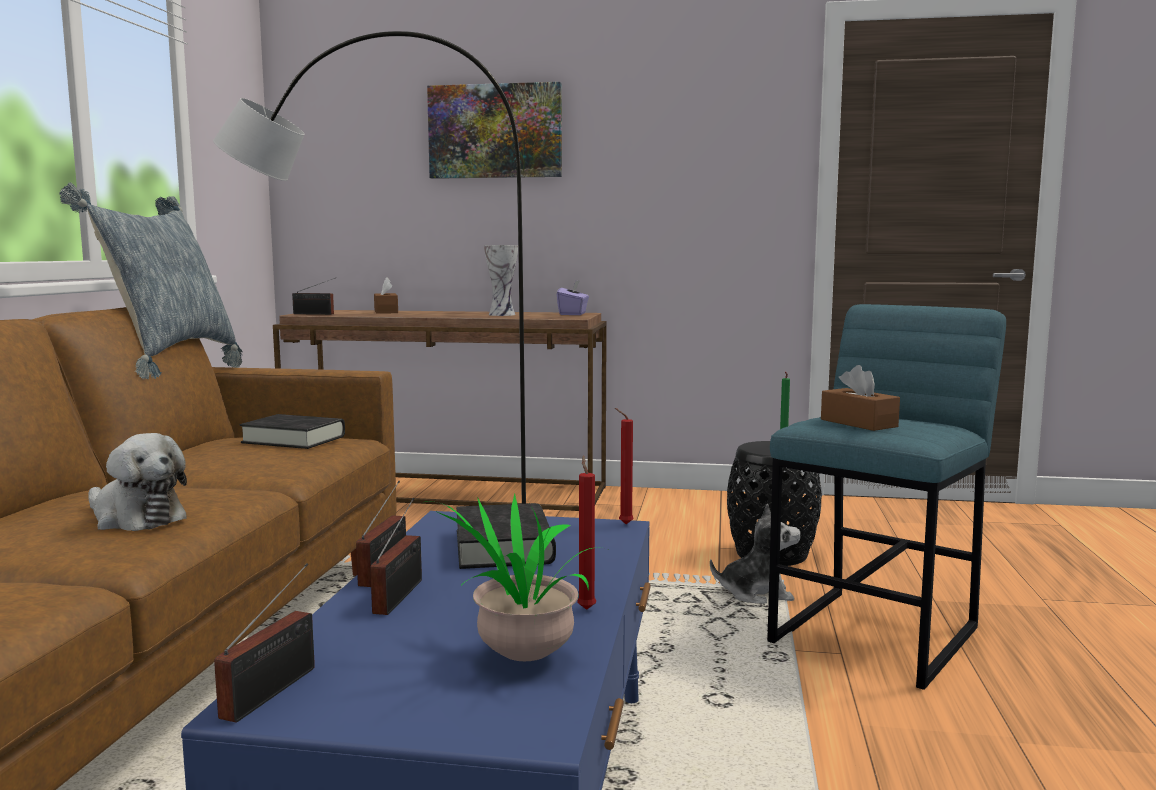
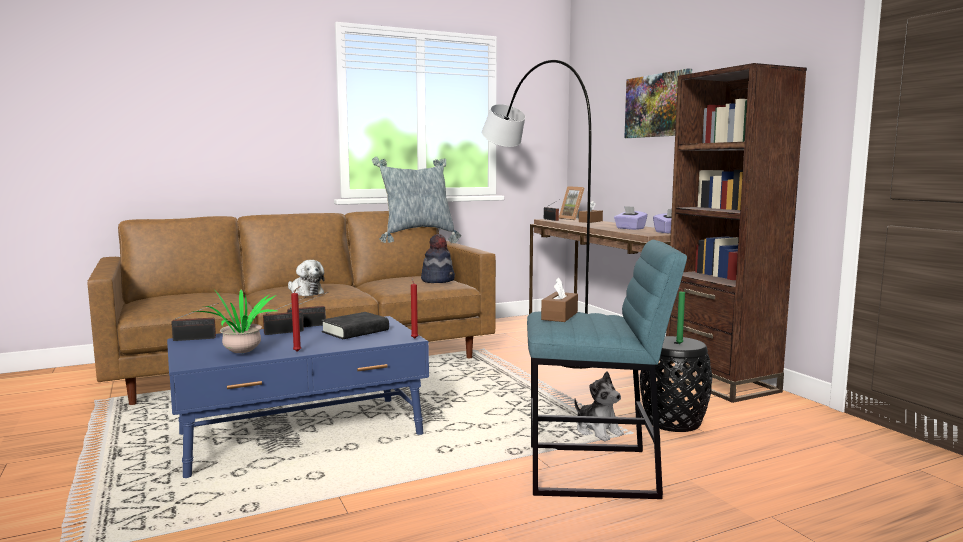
camera: 55 degrees right, 0 degrees up
plush toy [88,433,187,531] -> plush toy turned 45 degrees counterclockwise [288,260,324,296]
black book [240,414,345,449] -> hat [421,234,455,283]
vase [484,245,518,316] -> purple tissue box [614,206,648,230]
none -> picture frame [559,186,584,220]
none -> brown bookcase [664,63,807,403]

